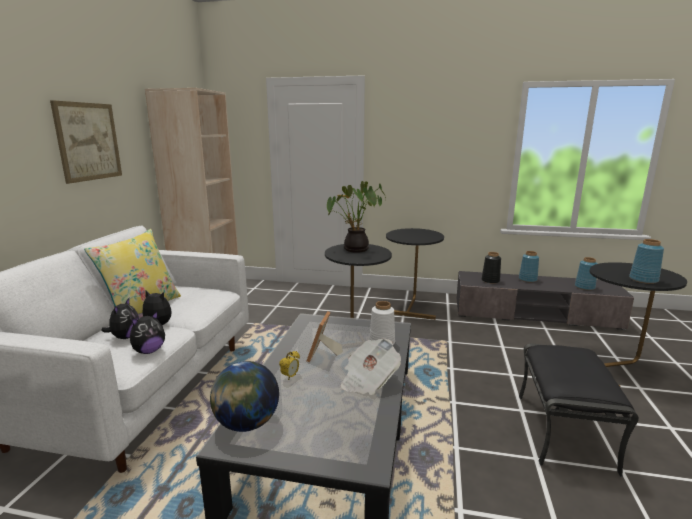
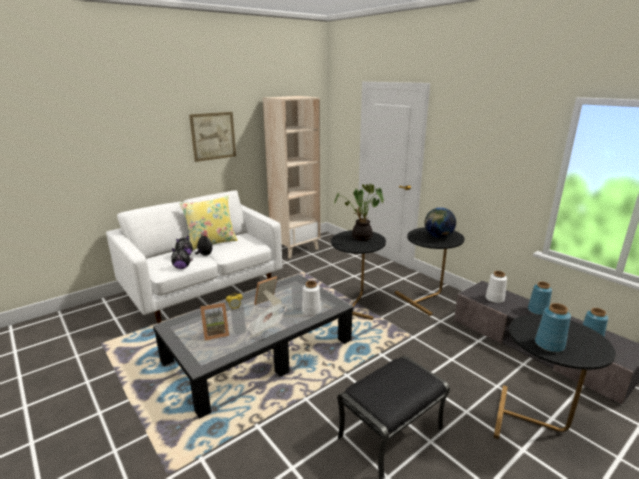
camera: 40 degrees right, 5 degrees up
globe [210,361,279,432] -> globe moved to [424,207,456,238]
black vase [482,252,501,284] -> white vase [486,271,507,303]
none -> picture frame [200,303,229,341]

